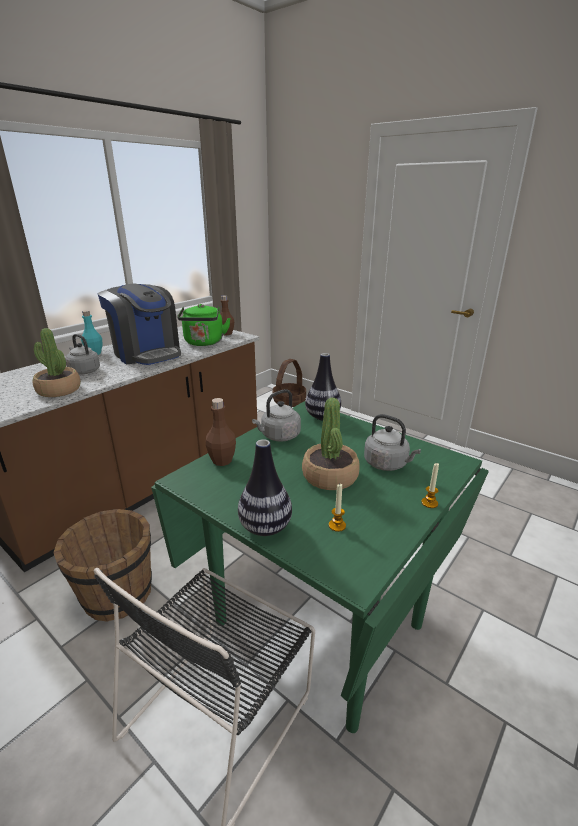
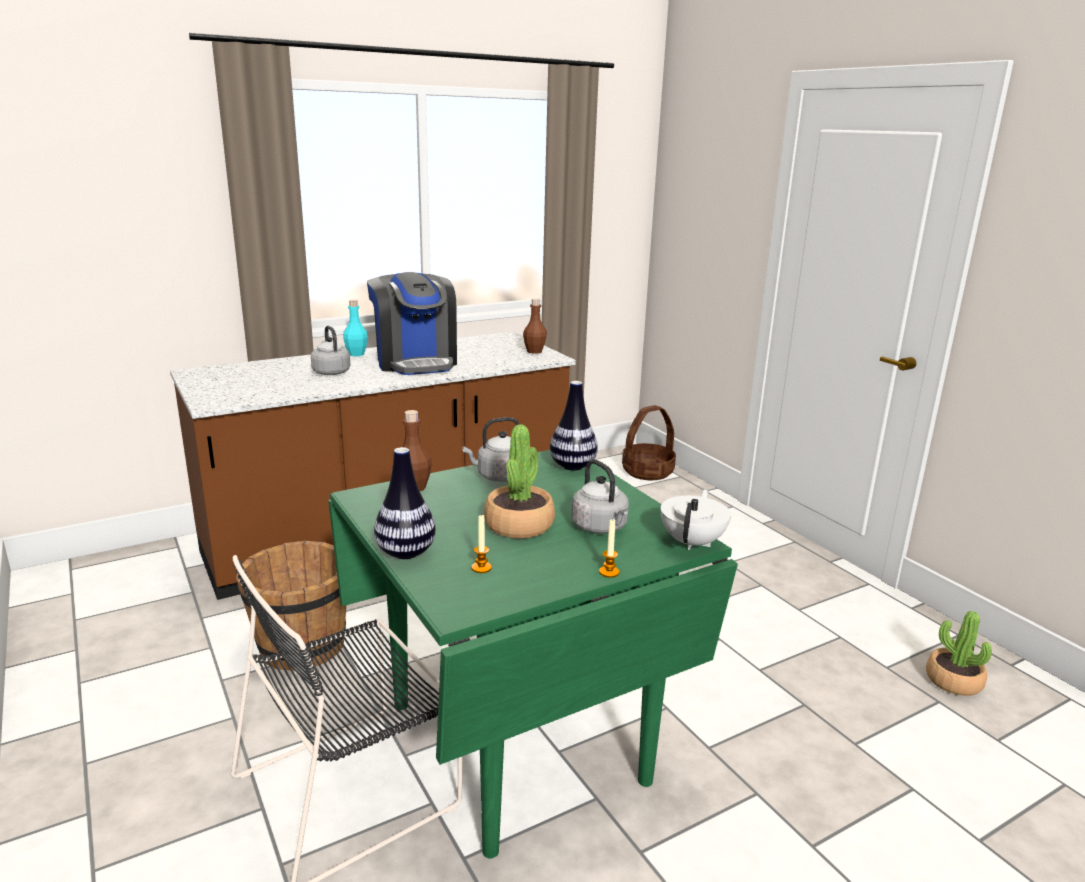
camera: 20 degrees right, 5 degrees down
potted plant [33,328,81,397] -> potted plant moved to [926,611,992,696]
green kettle [178,304,231,346] -> none
none -> white teapot [661,490,731,550]

